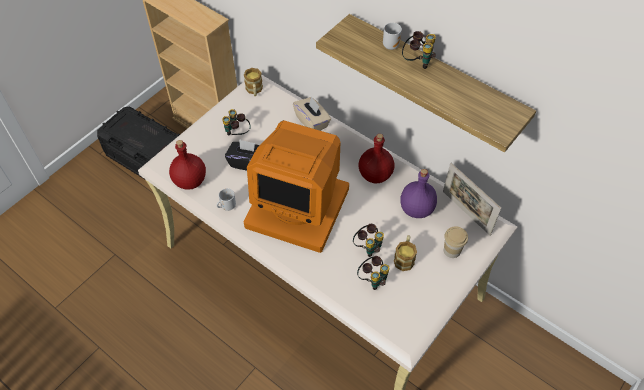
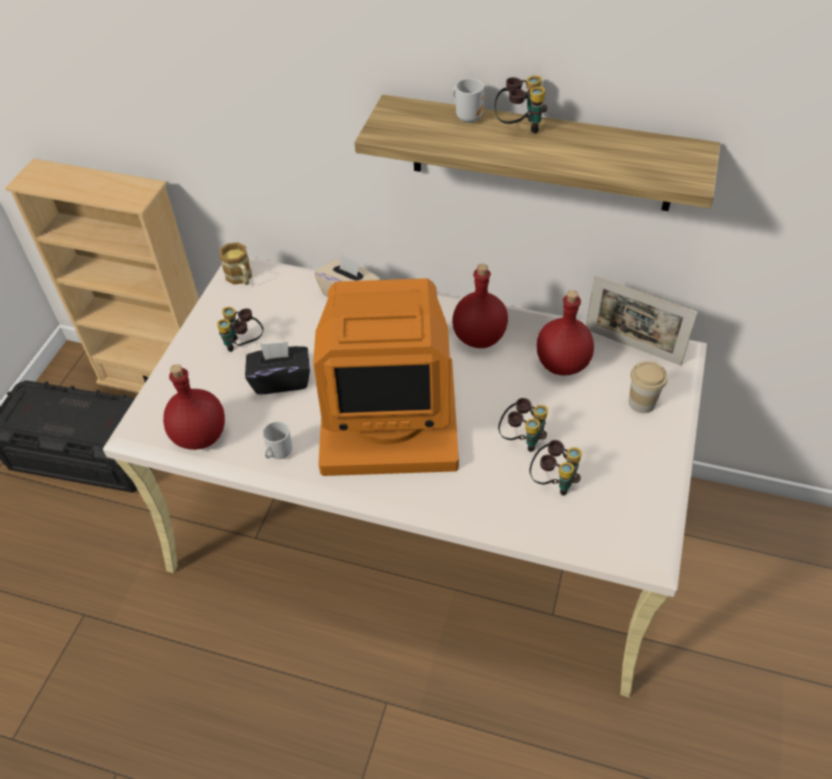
camera: 20 degrees left, 5 degrees down
mug [394,235,417,271] -> none
purple bottle [400,169,437,218] -> red bottle [537,290,594,375]

